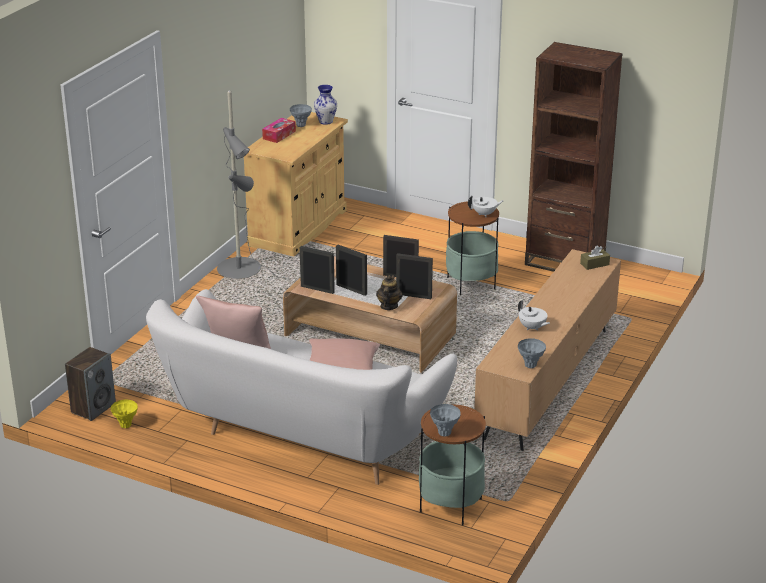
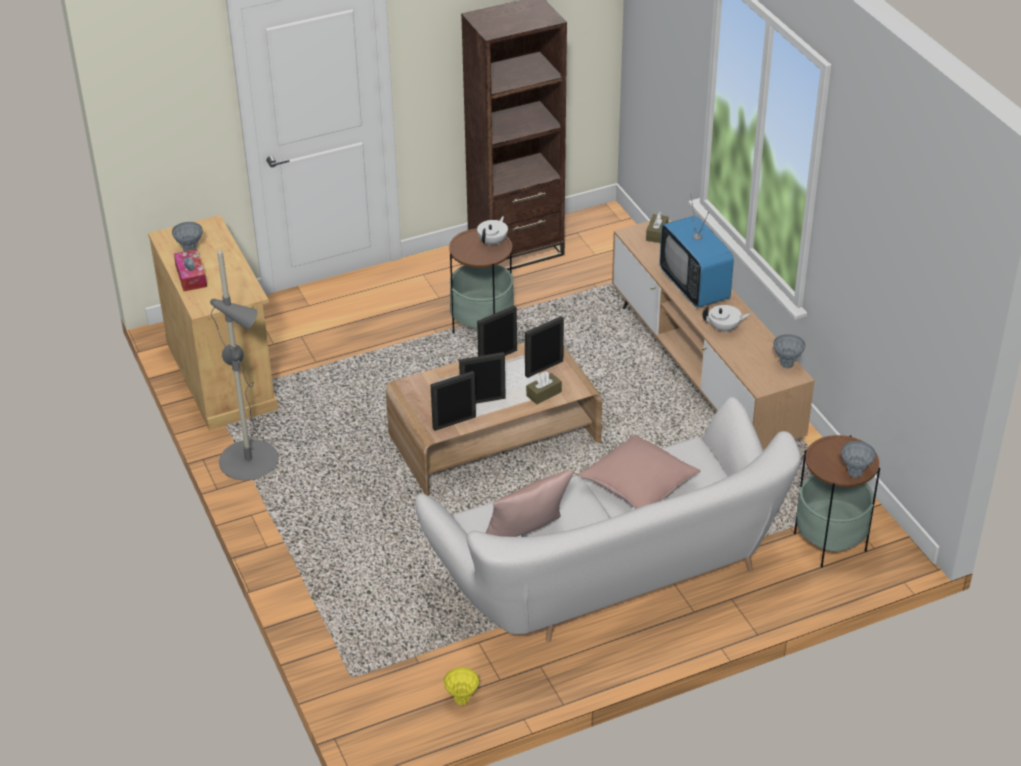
camera: 50 degrees left, 10 degrees up
speaker [65,347,116,421] -> none
vase [314,85,337,125] -> none
teapot [376,275,402,310] -> brown tissue box [526,372,562,404]
none -> television [659,194,734,308]

